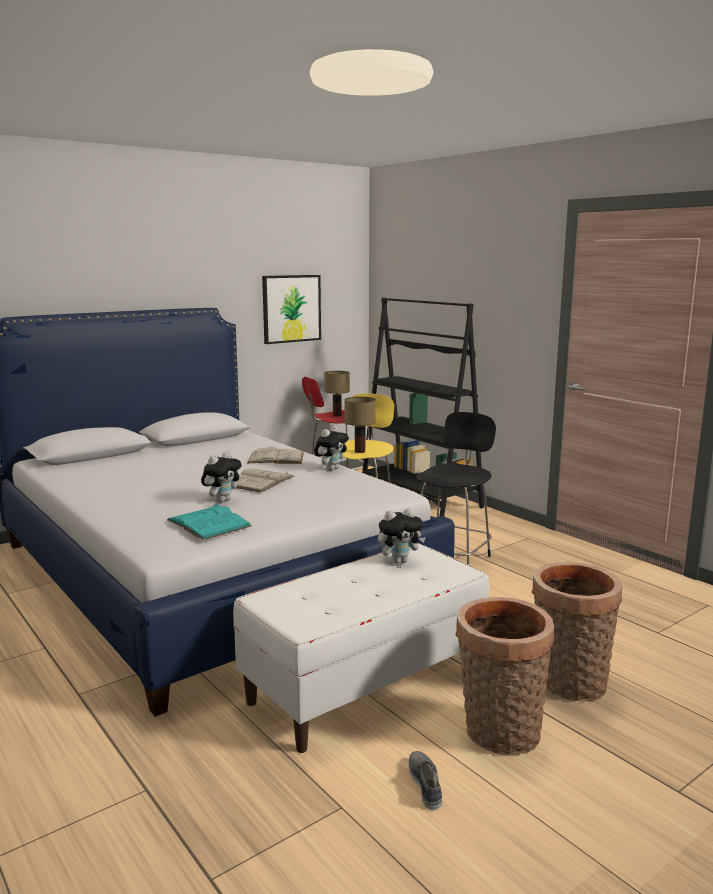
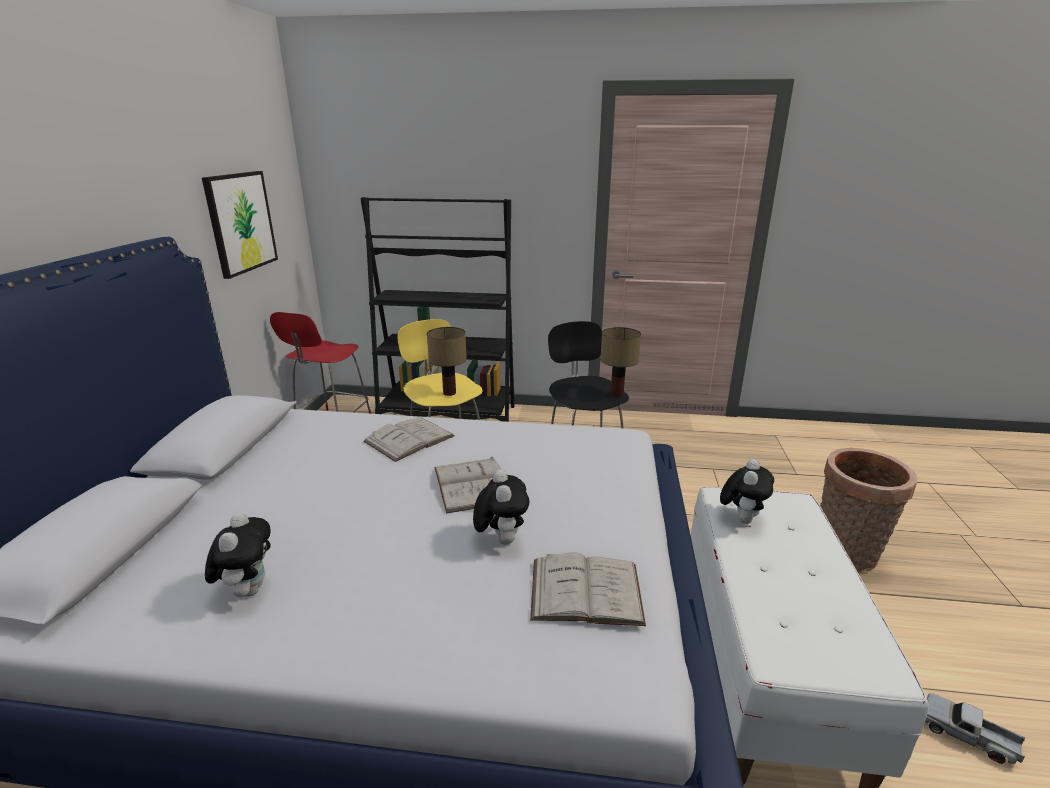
camera: 45 degrees left, 10 degrees up
turquoise book [167,503,251,540] -> white book [530,552,646,626]
plush toy [314,426,349,470] -> plush toy moved to [205,512,271,597]
table lamp [324,371,350,416] -> table lamp moved to [601,327,641,397]
grey shoe [409,751,442,810] -> toy truck [925,693,1025,764]
basket [455,597,555,755] -> none

